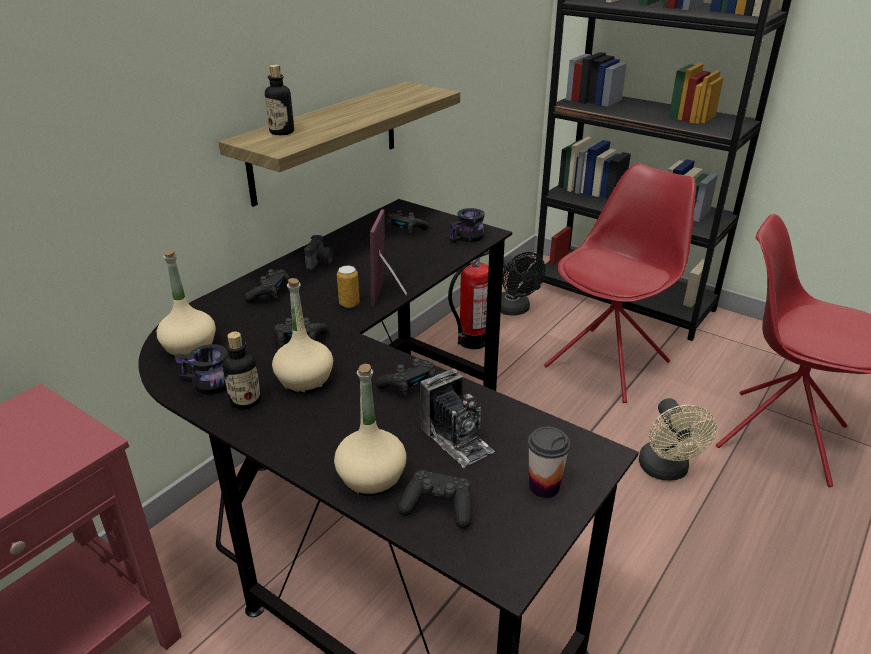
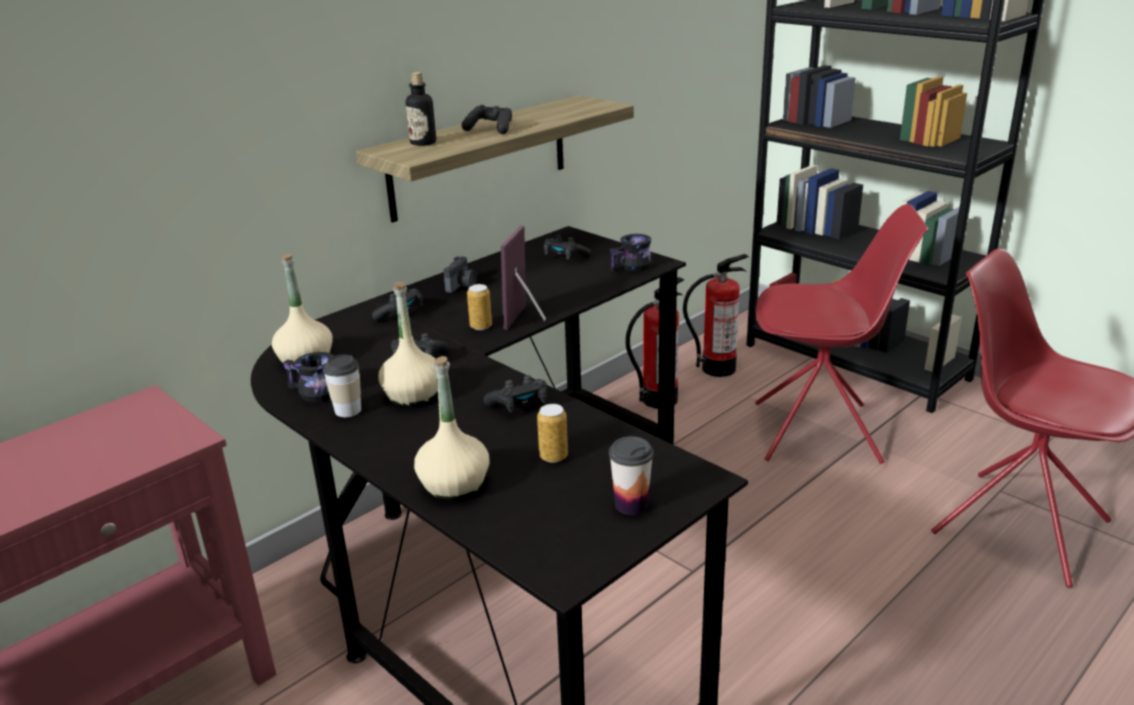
camera: 10 degrees right, 5 degrees down
bottle [223,332,261,410] -> cup [323,355,361,417]
black game controller [398,470,472,529] -> black game controller moved to [461,105,512,134]
camera [420,369,495,468] -> can [537,404,568,463]
black fan [501,252,545,316] -> fire extinguisher [683,254,749,377]
red chair [544,164,696,403] -> red chair turned 45 degrees clockwise [755,204,929,464]
beige fan [639,398,717,481] -> none

